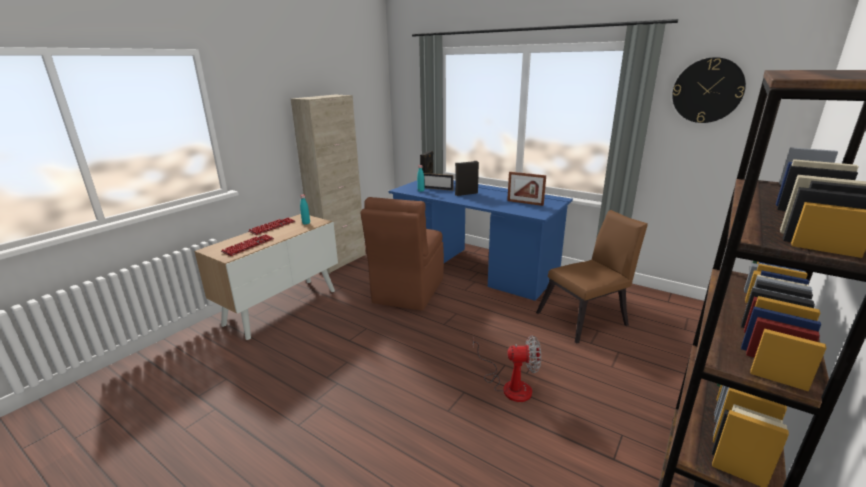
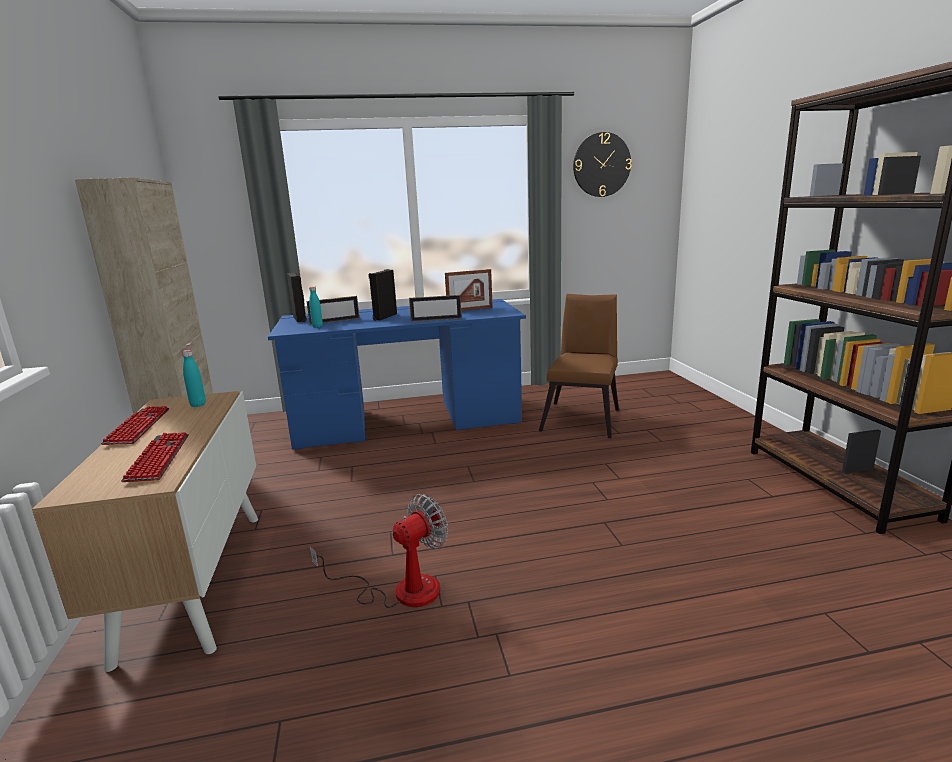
camera: 45 degrees left, 5 degrees down
brown chair [361,197,444,311] -> none
fan [473,335,541,402] -> fan moved to [310,494,448,608]
none -> picture frame [409,295,462,322]

